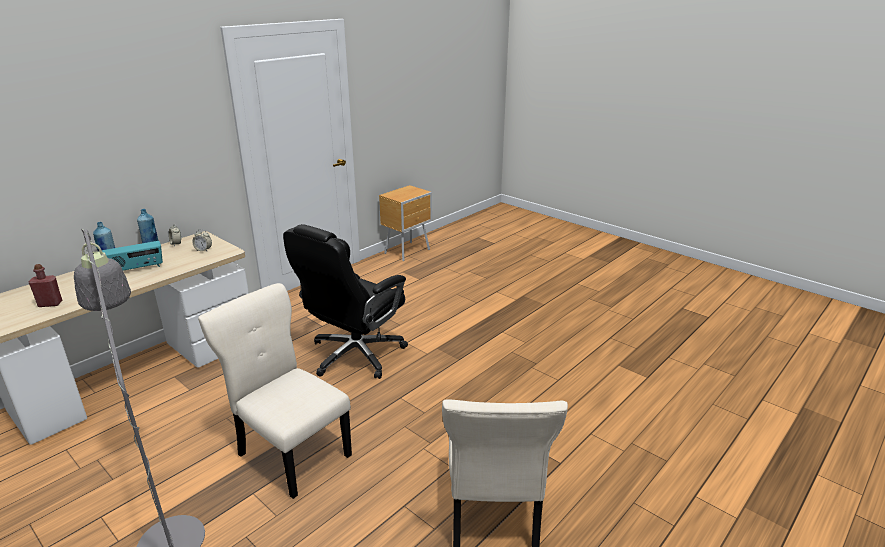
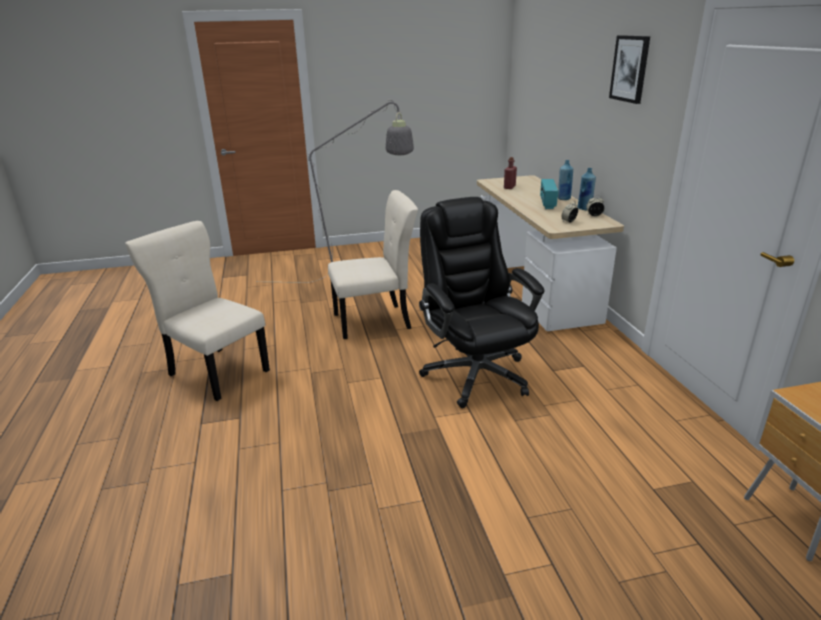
camera: 125 degrees right, 0 degrees up
none -> picture [609,35,650,104]

